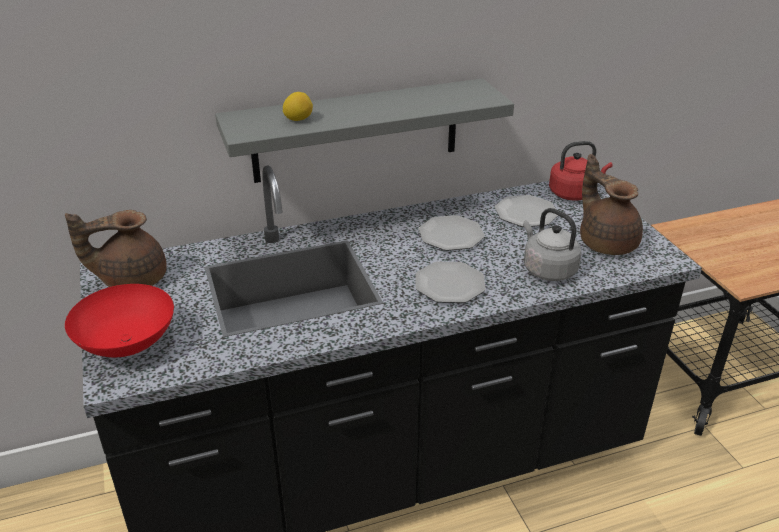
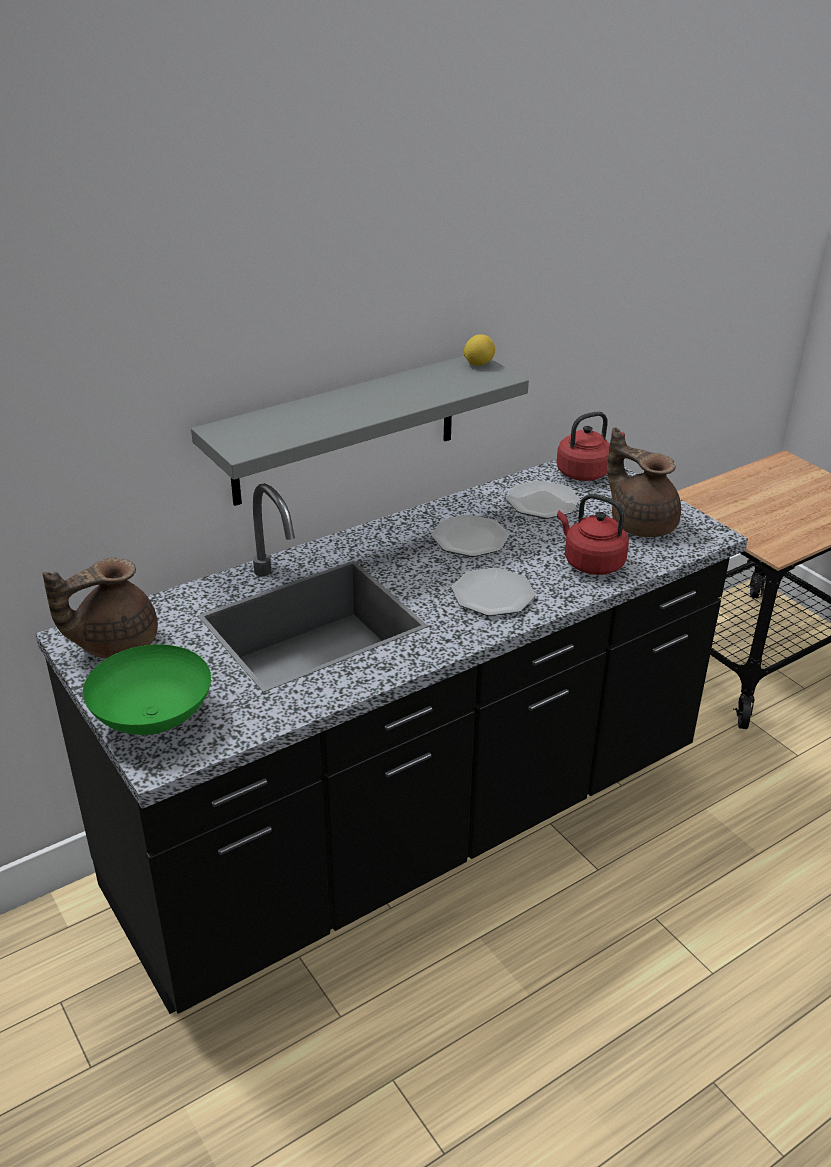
camera: 15 degrees left, 0 degrees up
red bowl [65,284,174,357] -> green bowl [83,645,211,735]
lemon [283,92,313,121] -> lemon moved to [464,334,495,366]
grey kettle [523,208,582,281] -> red kettle [557,494,629,575]

